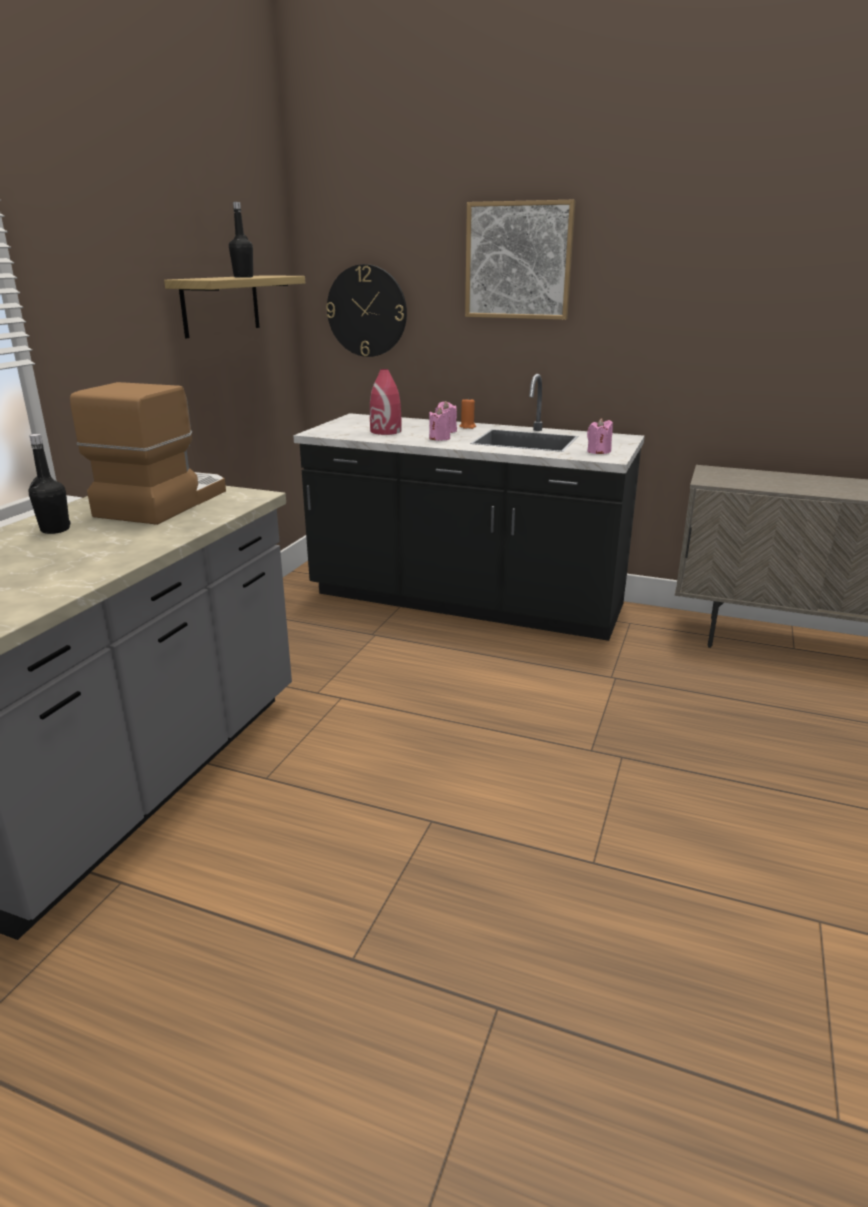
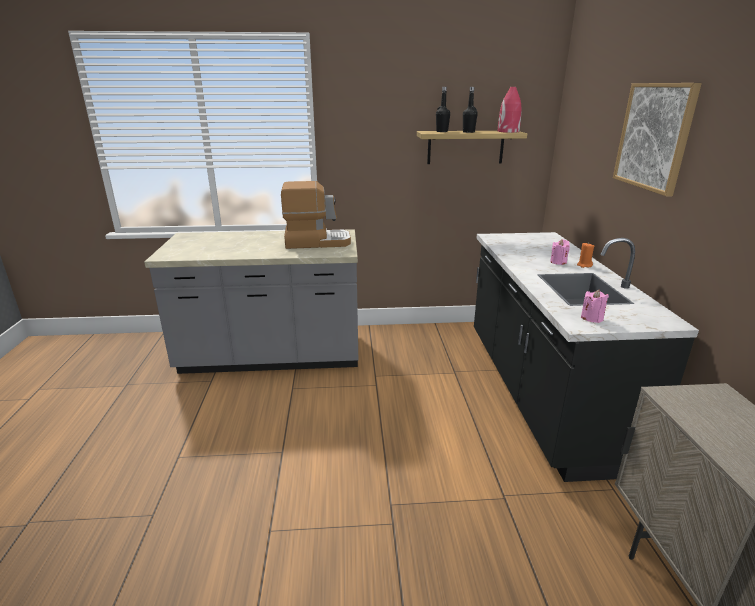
camera: 65 degrees right, 0 degrees up
black bottle [28,434,71,534] -> black bottle moved to [436,87,450,132]
wall clock [326,264,407,357] -> none
red vase [370,369,402,435] -> red vase moved to [498,87,522,133]
pink candle [429,407,450,441] -> none

